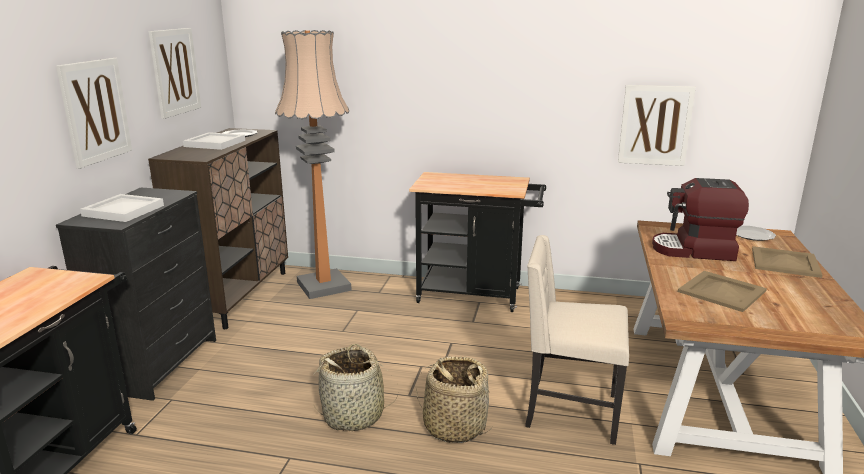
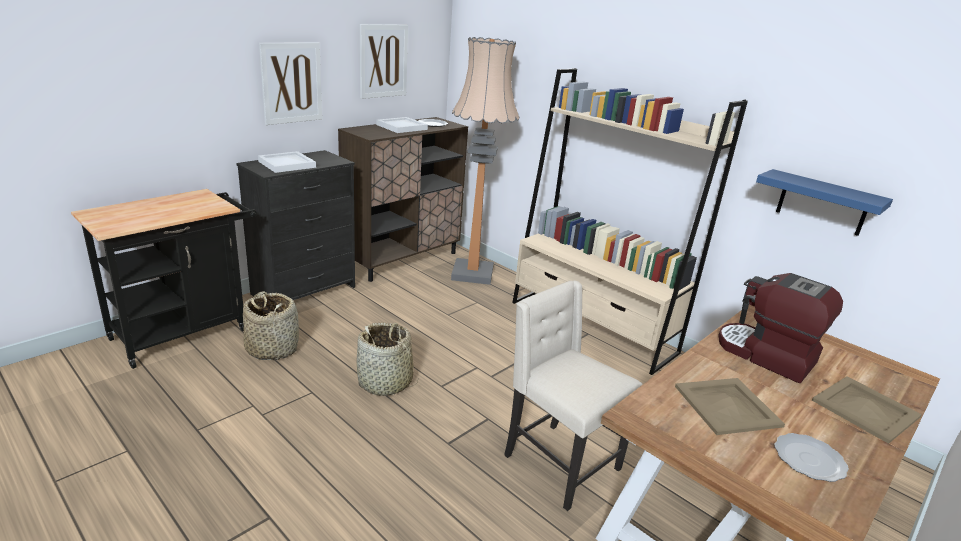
camera: 30 degrees right, 5 degrees up
black cart [409,172,546,312] -> beige bookcase [512,68,748,375]
basket [416,357,492,443] -> basket moved to [243,291,299,360]
picture [618,85,696,166] -> blue shelf [756,169,893,236]
plate [736,226,776,241] -> plate moved to [774,433,849,482]

